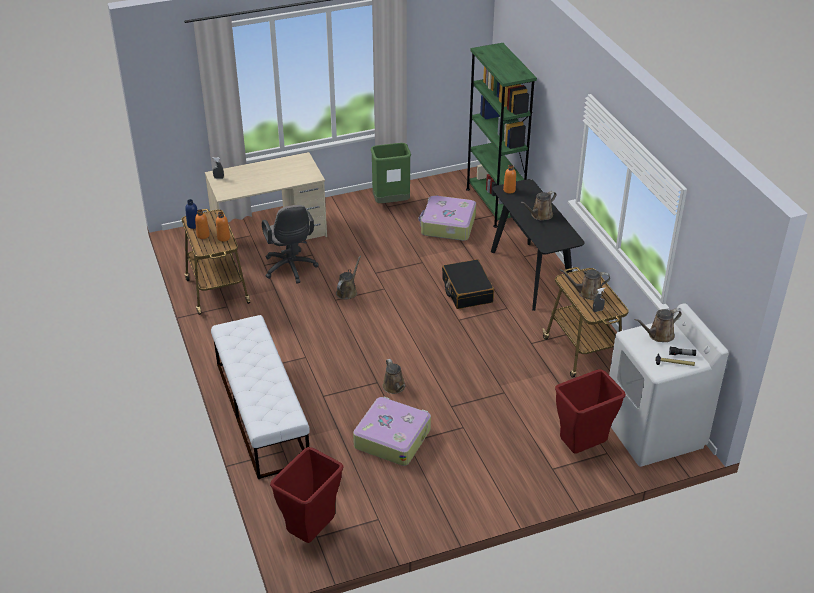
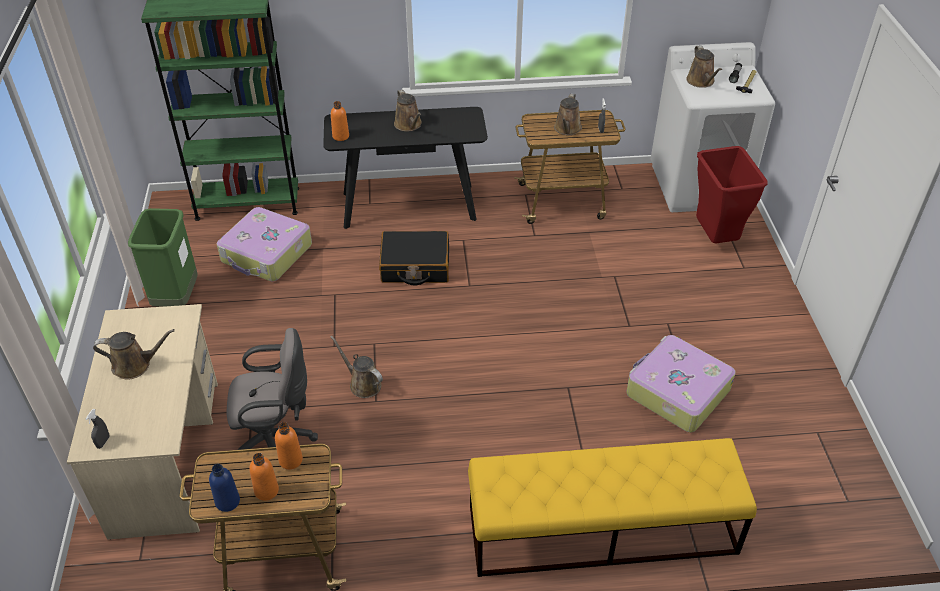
camera: 75 degrees left, 5 degrees up
white bench [211,315,310,479] -> yellow bench [468,438,757,577]
red trash can [270,447,344,543] -> none
brown watering can [382,359,406,394] -> brown watering can moved to [93,329,175,380]

